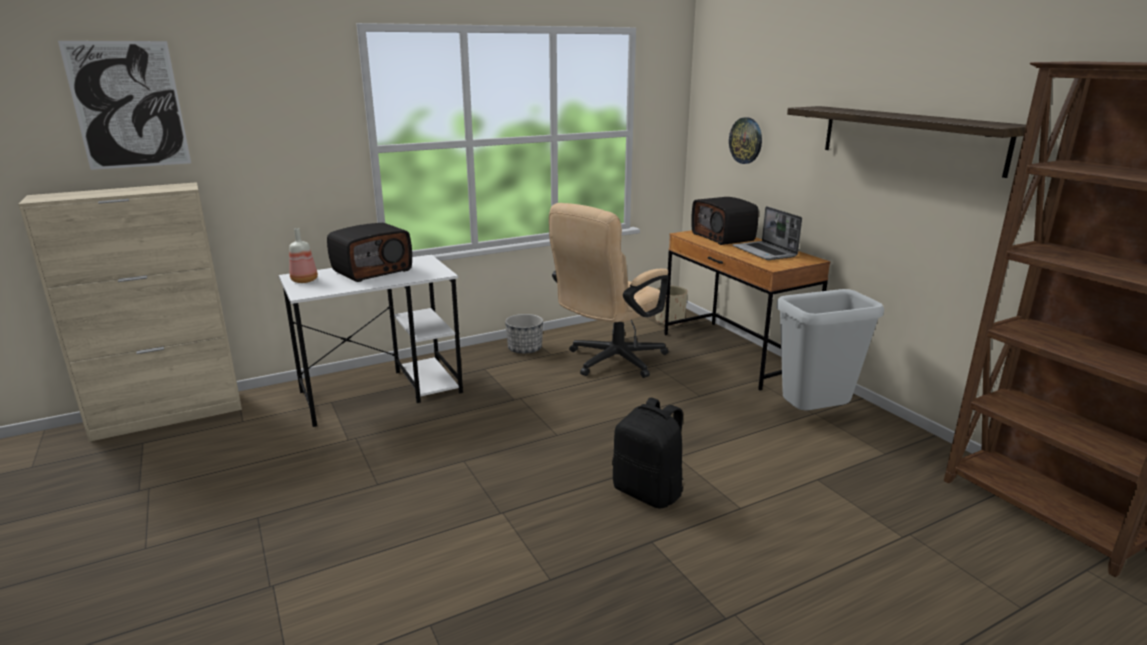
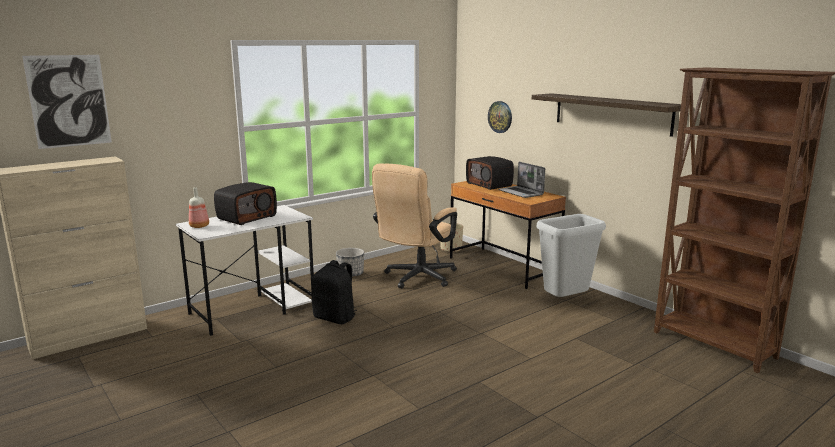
camera: 10 degrees left, 5 degrees down
black backpack [612,398,683,509] -> black backpack moved to [311,260,357,324]

